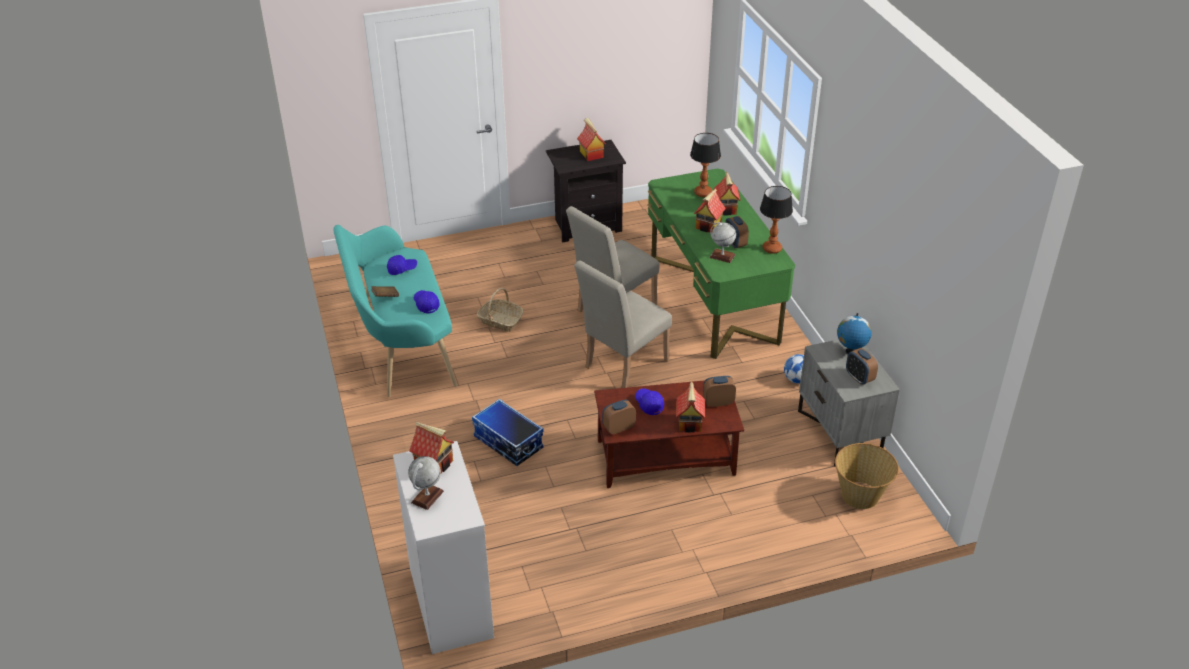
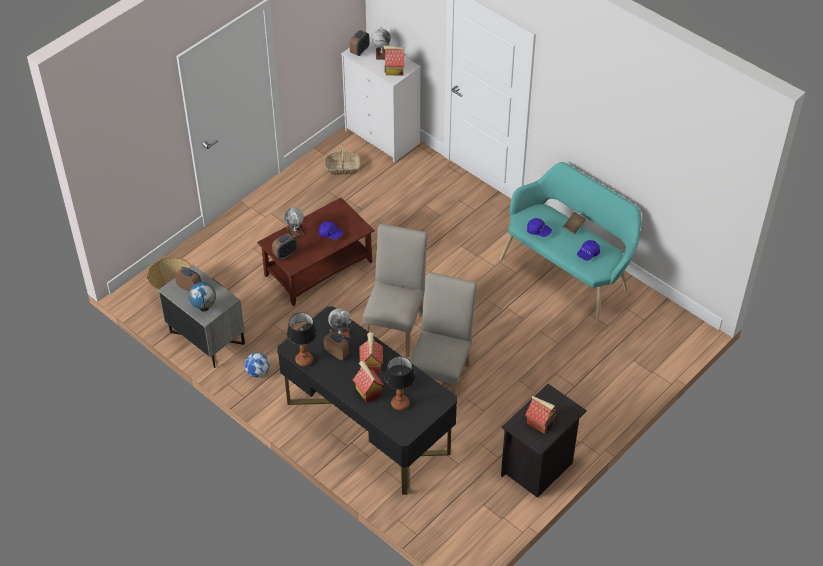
camera: 150 degrees right, 10 degrees up
storage box [472,399,544,466] -> none
basket [477,288,523,332] -> basket moved to [324,141,360,175]
alarm clock [602,399,636,434] -> alarm clock moved to [350,30,370,56]
green desk [647,168,795,359] -> black desk [277,306,457,495]
toy house [676,382,705,433] -> globe [284,207,304,239]

